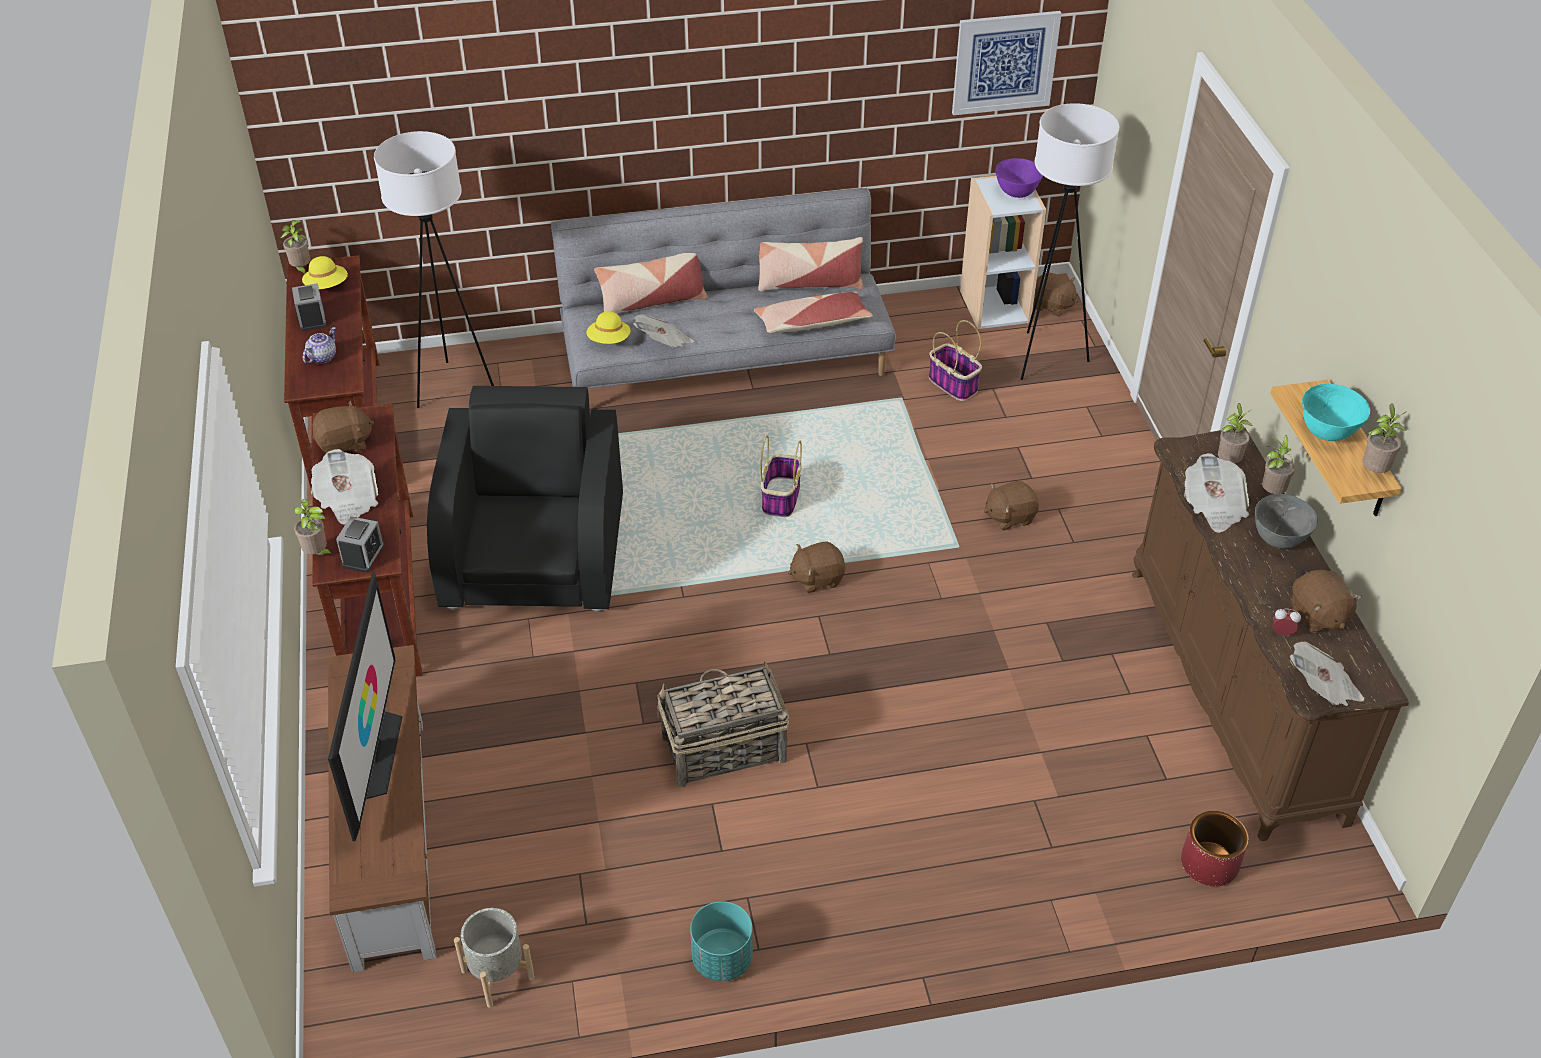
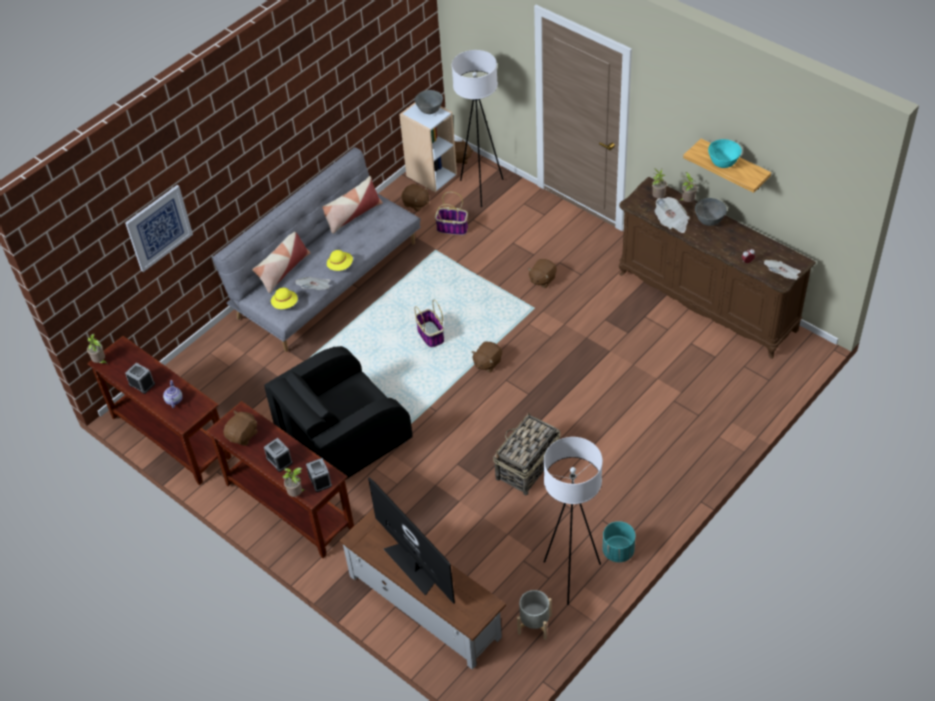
camera: 35 degrees left, 5 degrees up
yellow hat [302,256,348,289] -> yellow hat moved to [327,250,353,271]
newspaper [311,449,378,525] -> alarm clock [264,438,293,472]
white floor lamp [374,131,494,408] -> white floor lamp moved to [544,437,603,605]
black armchair [427,386,623,612] -> black armchair turned 90 degrees counterclockwise [264,346,413,480]
pillow [754,291,873,333] -> none
picture [952,11,1062,115] -> picture moved to [125,185,193,272]
purple bowl [996,158,1043,198] -> grey bowl [415,90,443,114]
red planter [1181,811,1248,886] -> none
brown plush toy [1292,570,1362,633] -> brown plush toy moved to [401,184,429,211]
potted plant [1363,403,1406,473] -> none

